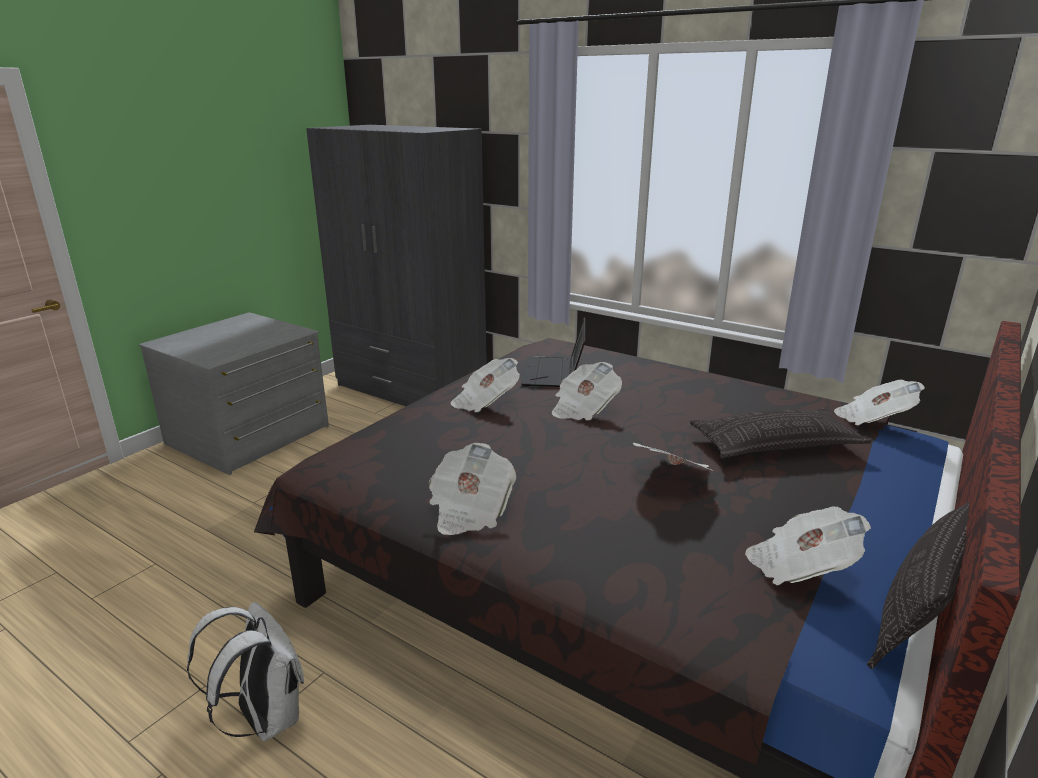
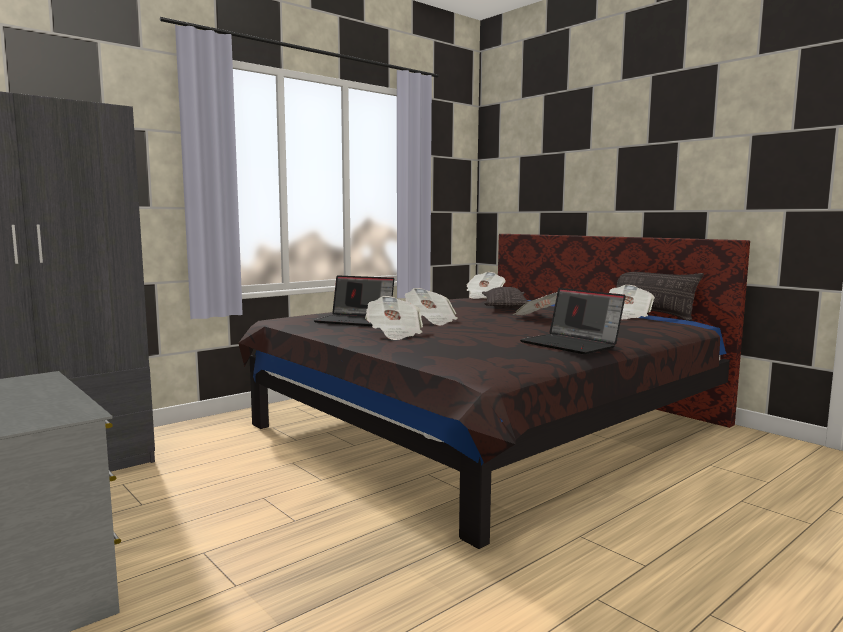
camera: 75 degrees left, 15 degrees down
white backpack [187,602,304,741] -> none
newspaper [428,443,516,535] -> laptop [520,288,626,354]

